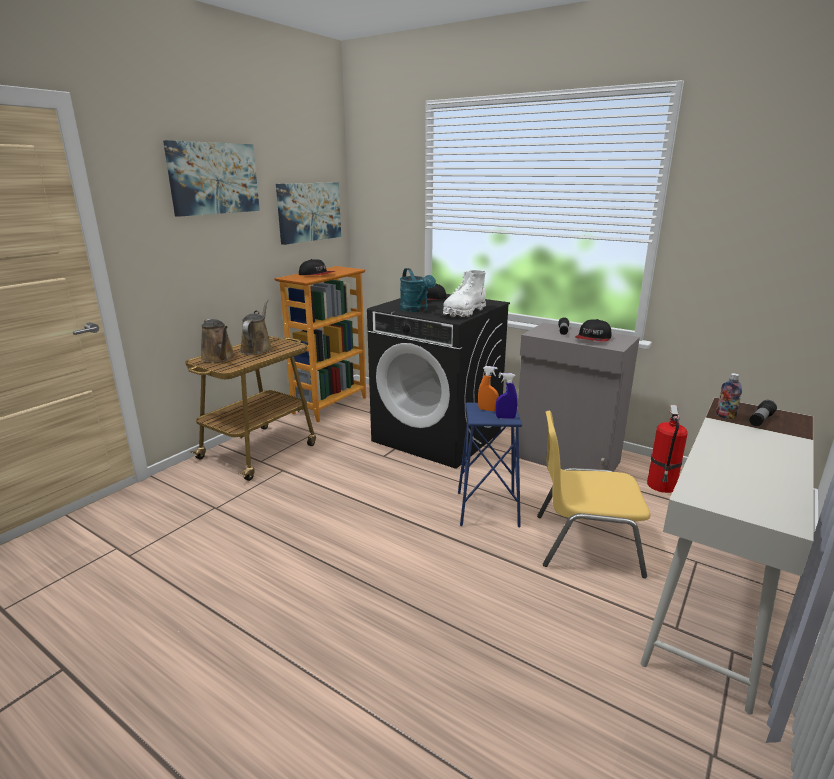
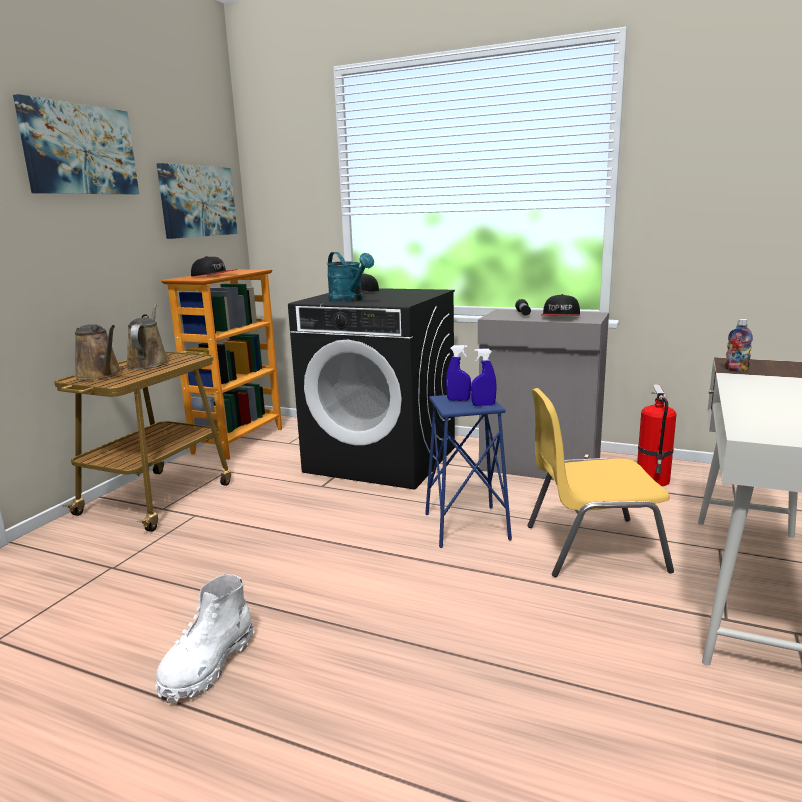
camera: 10 degrees left, 5 degrees down
white boot [443,270,486,317] -> white boot moved to [155,574,255,704]
orange spray bottle [478,366,498,411] -> blue spray bottle [446,345,471,401]
flashlight [749,400,777,426] -> none

